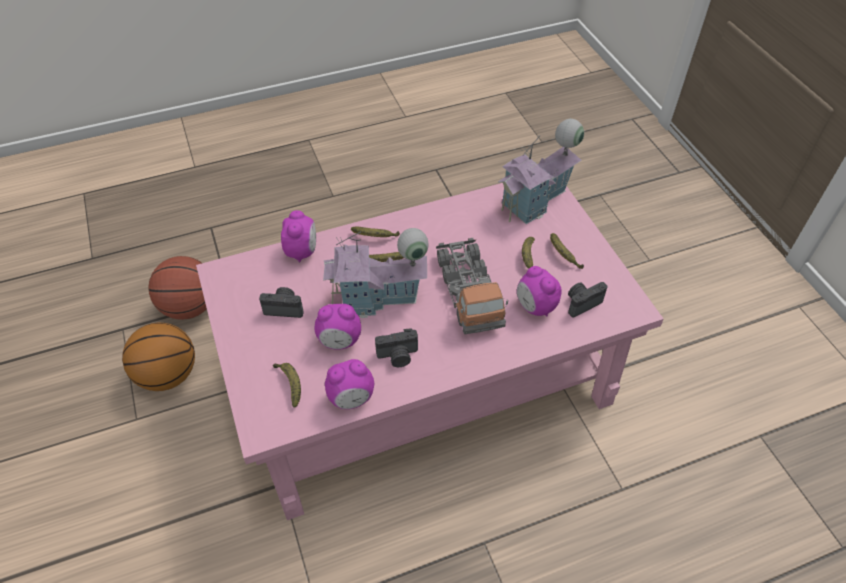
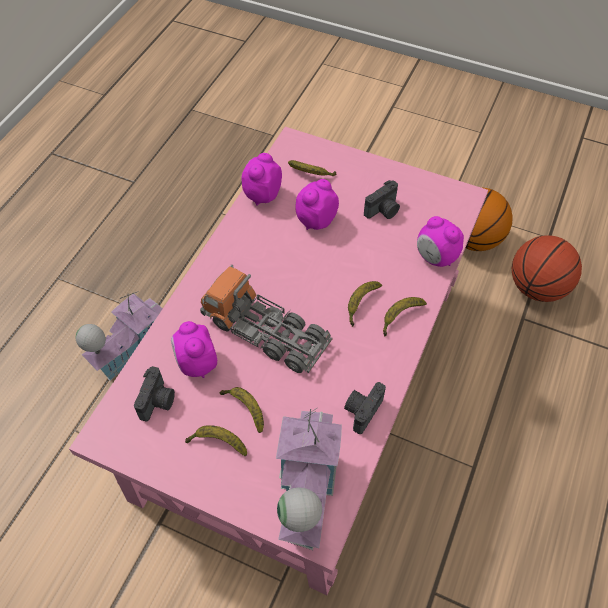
camera: 135 degrees right, 5 degrees up
toy house [323,228,428,318] -> toy house moved to [75,292,163,381]
camera [375,328,418,367] -> camera moved to [344,382,386,434]
alarm clock [517,266,562,316] -> alarm clock turned 120 degrees counterclockwise [171,321,217,378]

